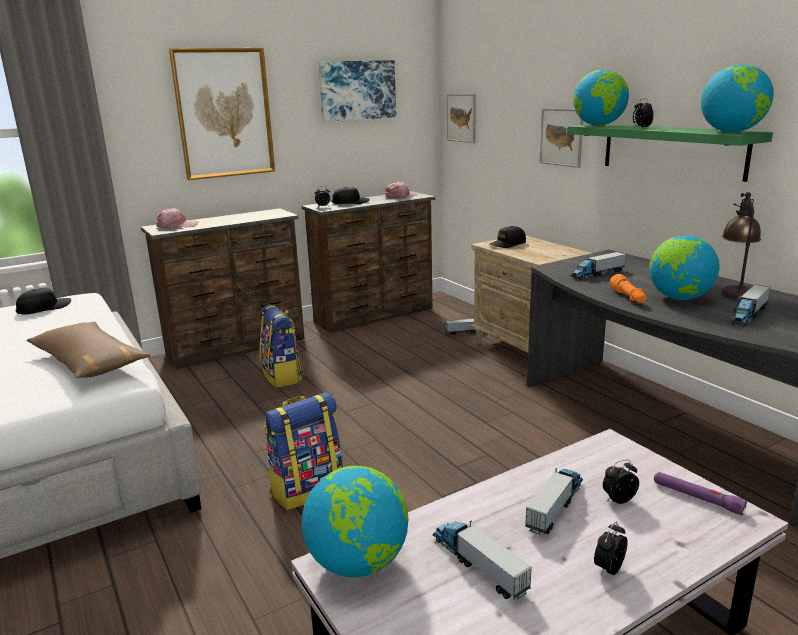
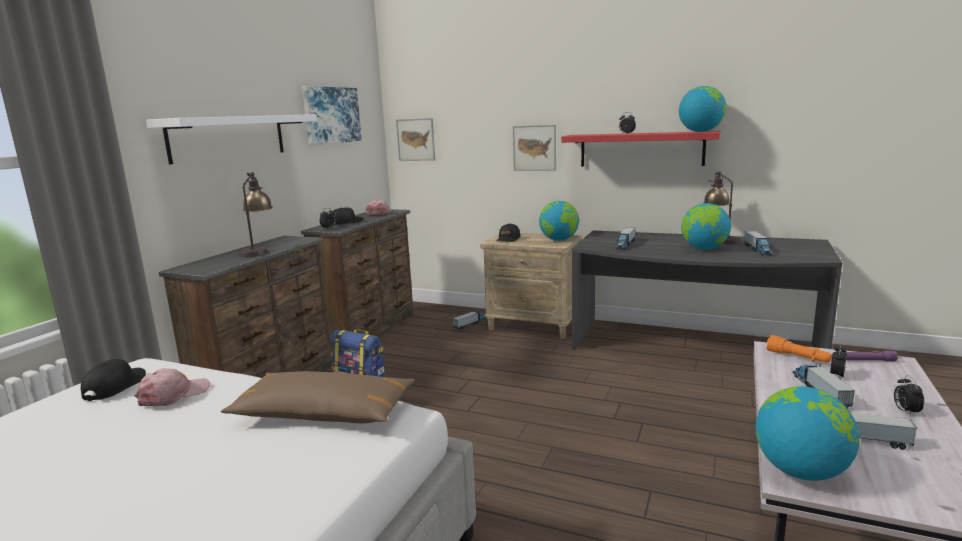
camera: 35 degrees left, 5 degrees down
pink cap [156,208,198,228] -> pink cap moved to [134,368,210,407]
picture [169,48,275,180] -> white shelf [146,114,317,165]
backpack [264,393,343,510] -> none
green shelf [567,124,773,182] -> red shelf [561,131,721,167]
globe [573,70,629,126] -> globe moved to [539,201,579,241]
orange flashlight [610,274,647,303] -> orange flashlight moved to [766,335,832,363]
none -> table lamp [239,172,273,257]

